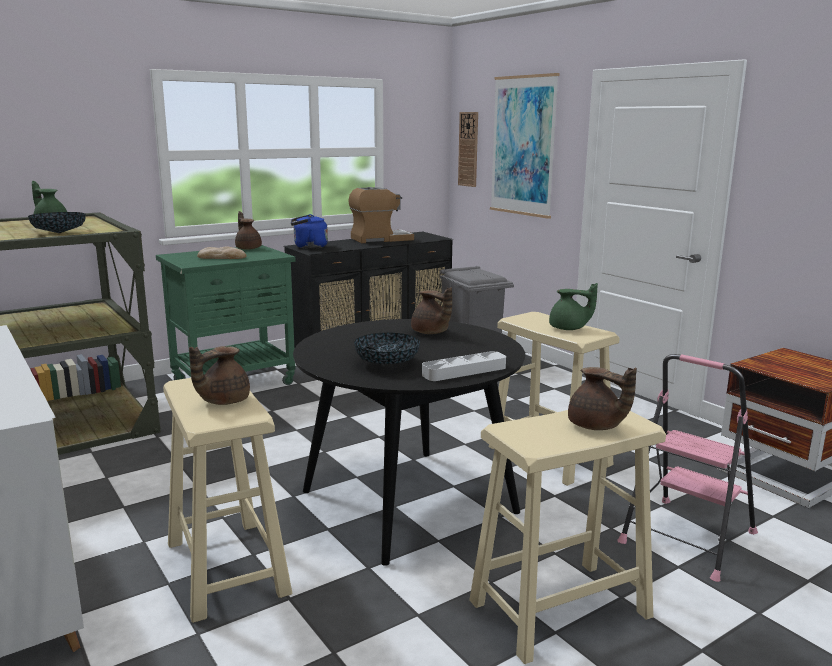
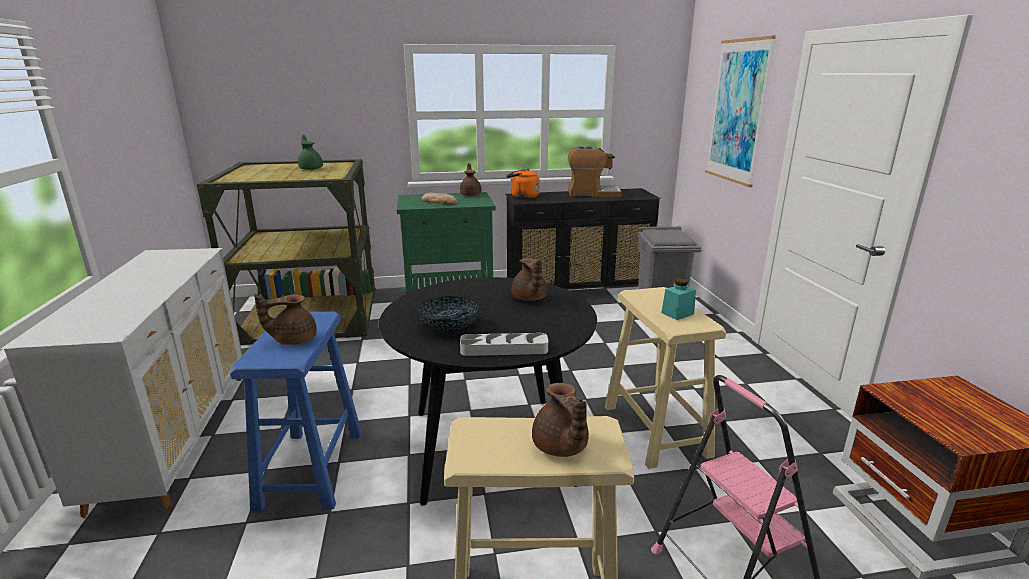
camera: 25 degrees right, 5 degrees up
bowl [28,212,86,233] -> none
beige stool [163,378,292,623] -> blue stool [230,312,362,511]
blue kettle [291,214,328,249] -> orange kettle [506,169,540,199]
wall clock [458,112,478,187] -> none
green teapot [549,283,598,330] -> turquoise jar [661,278,696,320]

